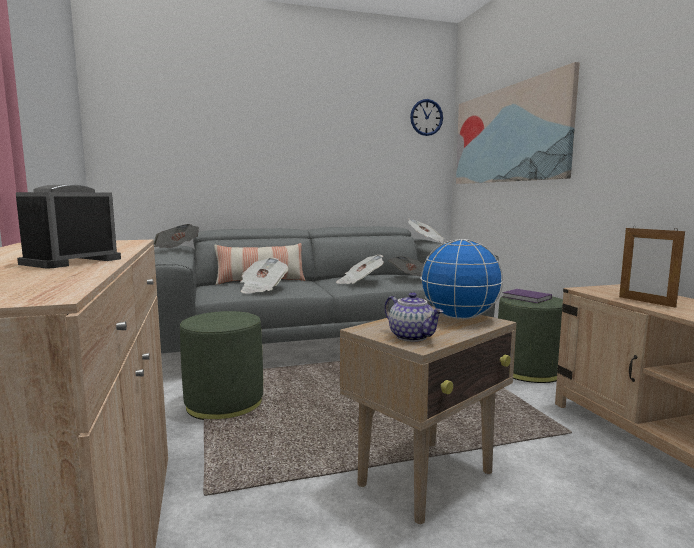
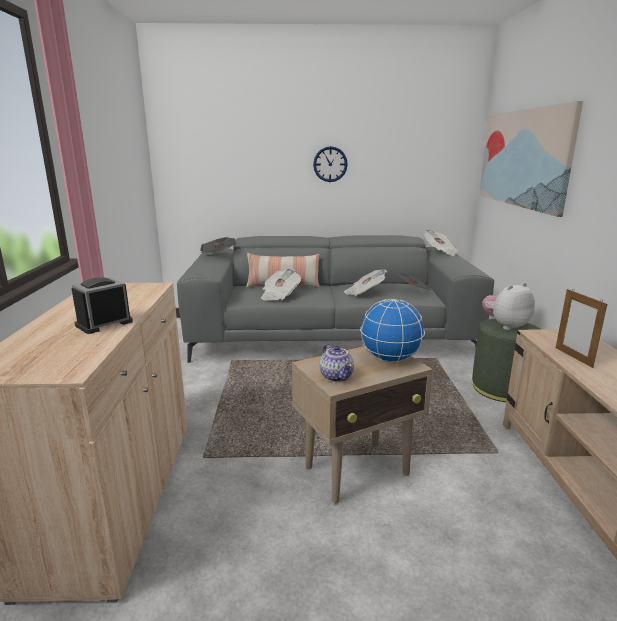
camera: 15 degrees right, 10 degrees up
green ottoman [180,311,263,420] -> none
wall clock [410,99,443,136] -> wall clock moved to [313,146,348,182]
purple book [502,289,552,303] -> plush toy [482,283,535,330]

